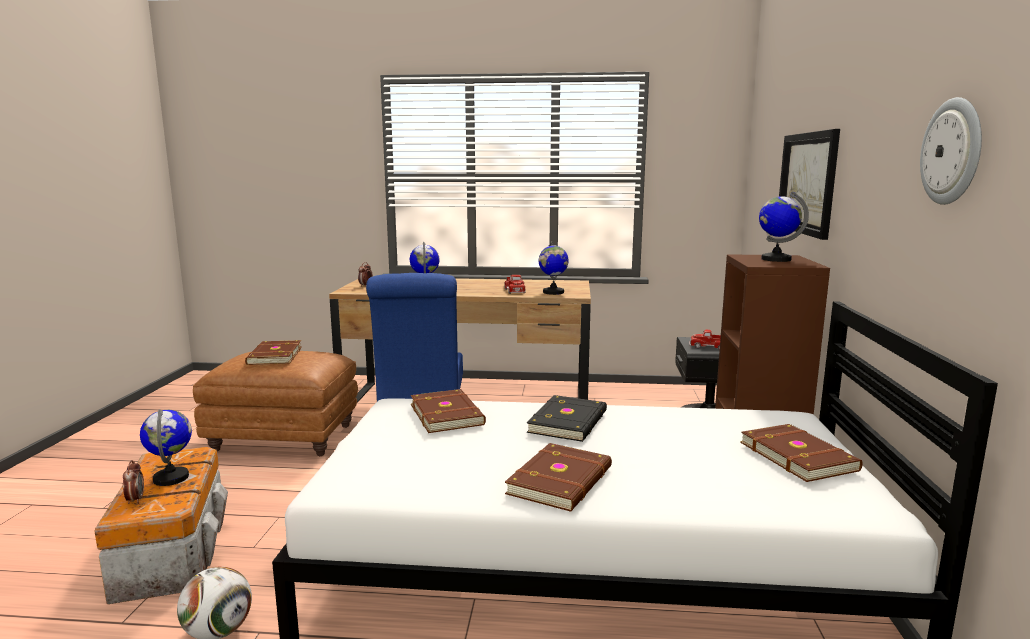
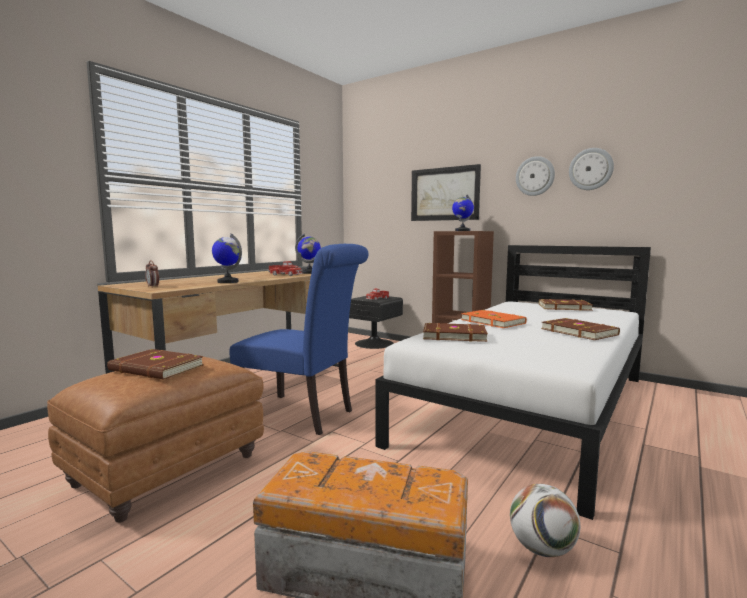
camera: 60 degrees left, 5 degrees down
alarm clock [123,460,144,504] -> none
globe [140,409,192,486] -> none
black book [526,395,607,442] -> orange book [461,310,527,328]
none -> wall clock [516,156,555,196]

